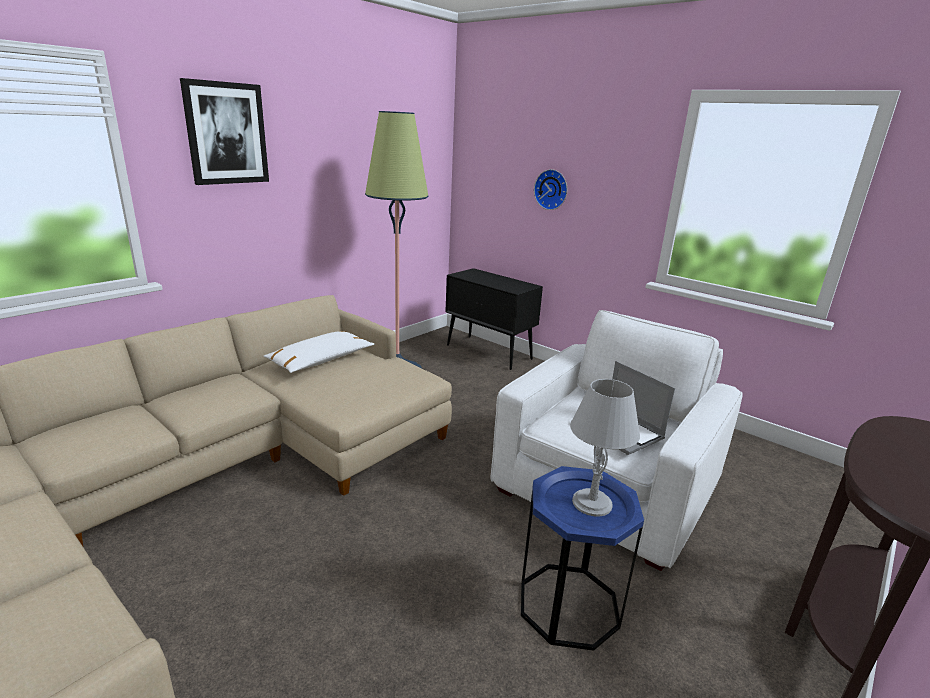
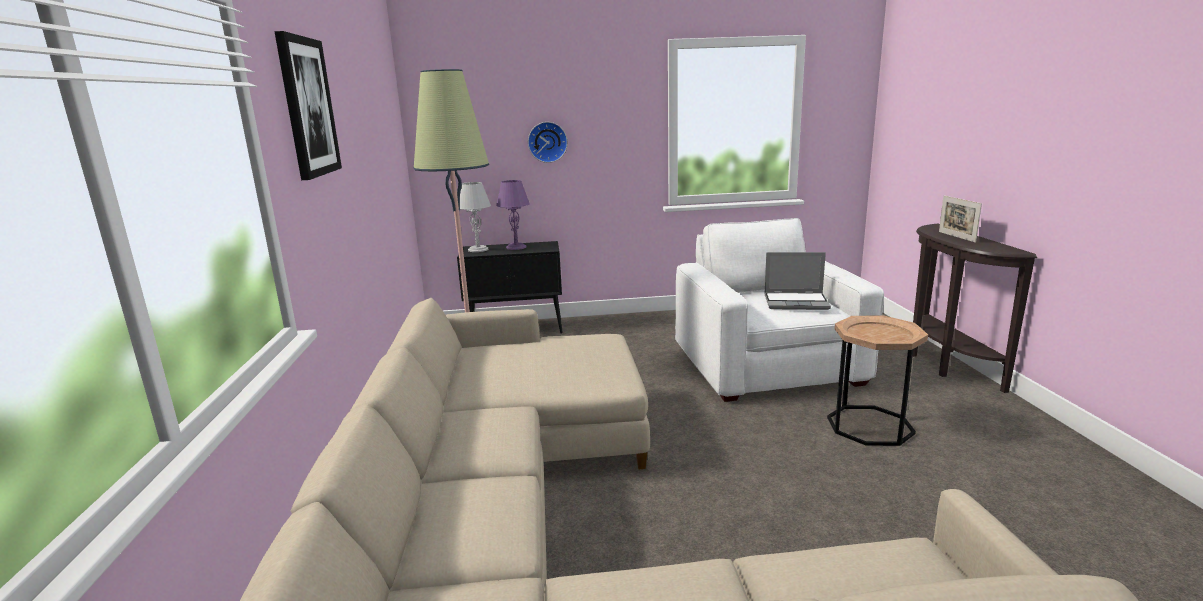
camera: 45 degrees left, 5 degrees down
white pillow [264,331,375,373] -> none
blue side table [521,466,644,650] -> brown side table [827,315,928,446]
grey table lamp [570,379,640,517] -> grey table lamp moved to [459,182,491,252]
none -> purple table lamp [496,180,530,250]
none -> picture frame [939,195,982,243]

